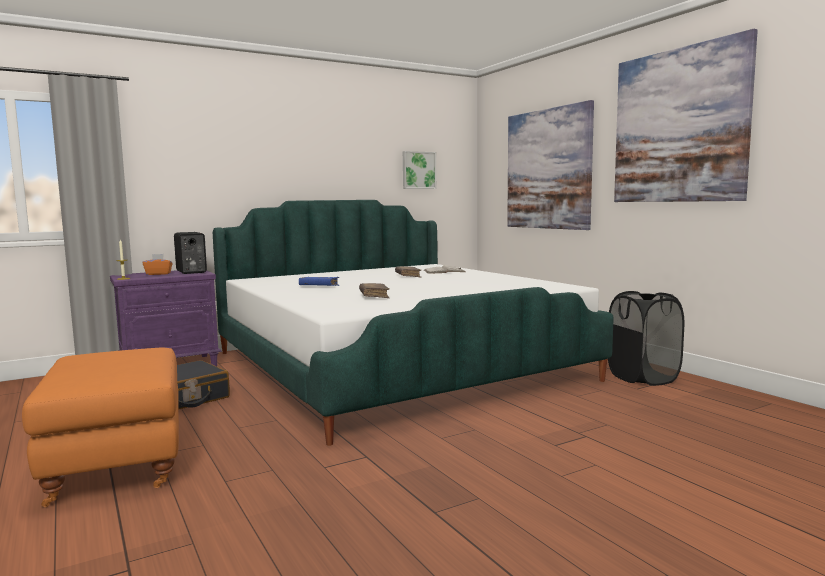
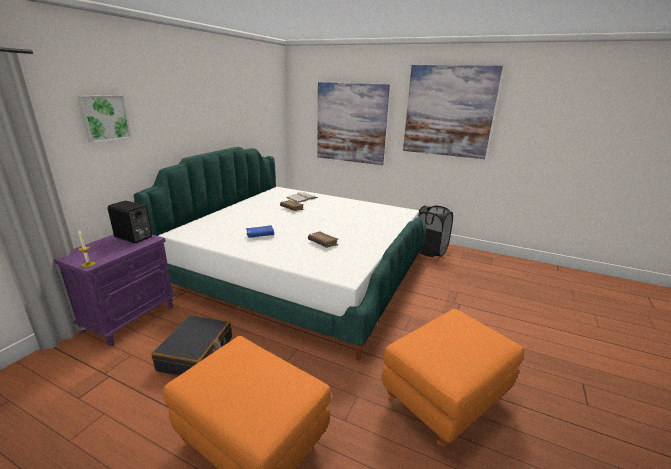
camera: 35 degrees left, 15 degrees up
orange tissue box [143,254,173,275] -> none
picture [403,151,436,189] -> picture moved to [77,95,132,143]
none -> orange ottoman [382,309,524,447]

